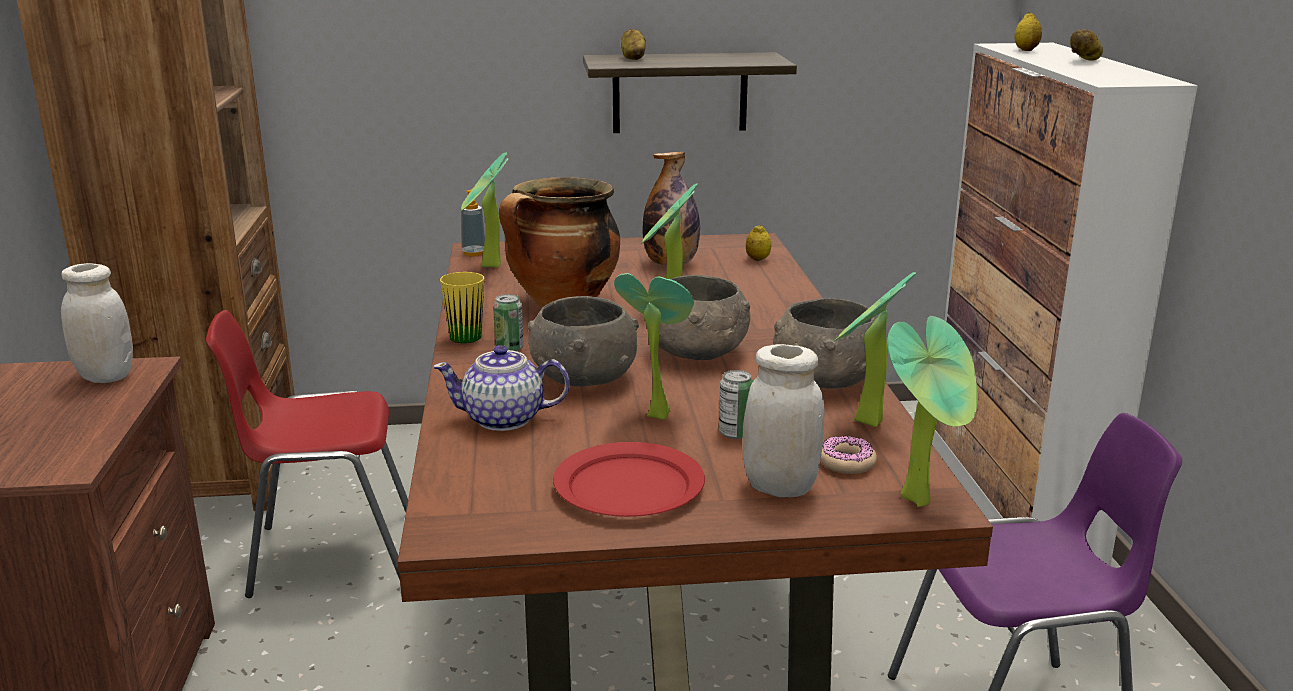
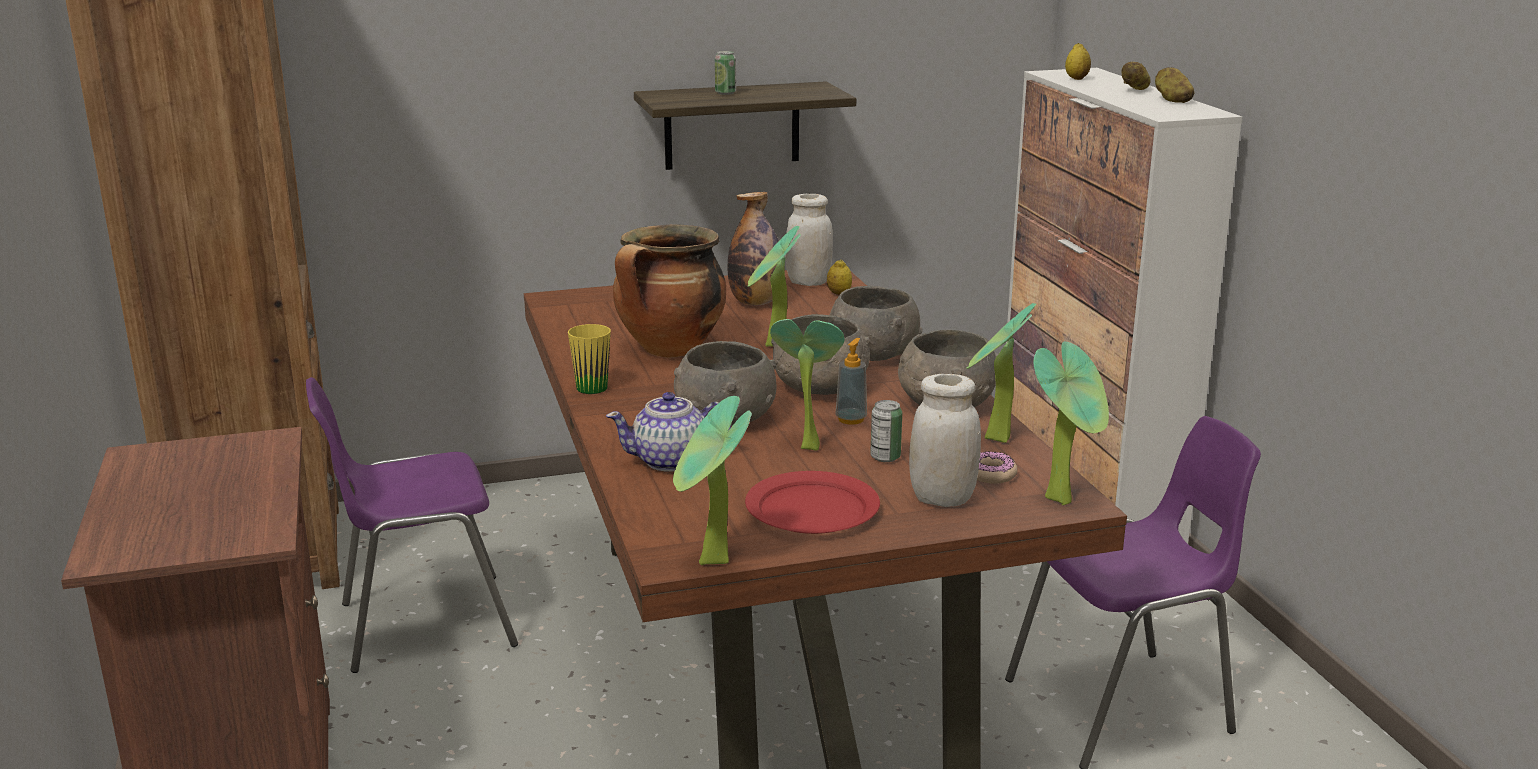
camera: 10 degrees left, 0 degrees up
white jar [61,263,133,383] -> white jar moved to [785,194,833,286]
red chair [206,310,408,598] -> purple chair [306,377,518,673]
potted plant [461,152,508,267] -> potted plant moved to [673,396,752,565]
soap dispenser [461,189,485,256] -> soap dispenser moved to [835,338,867,425]
can [493,294,524,351] -> can moved to [715,51,736,95]
potato [621,29,646,60] -> potato moved to [1155,67,1195,103]
none -> grey bowl [830,286,922,361]

